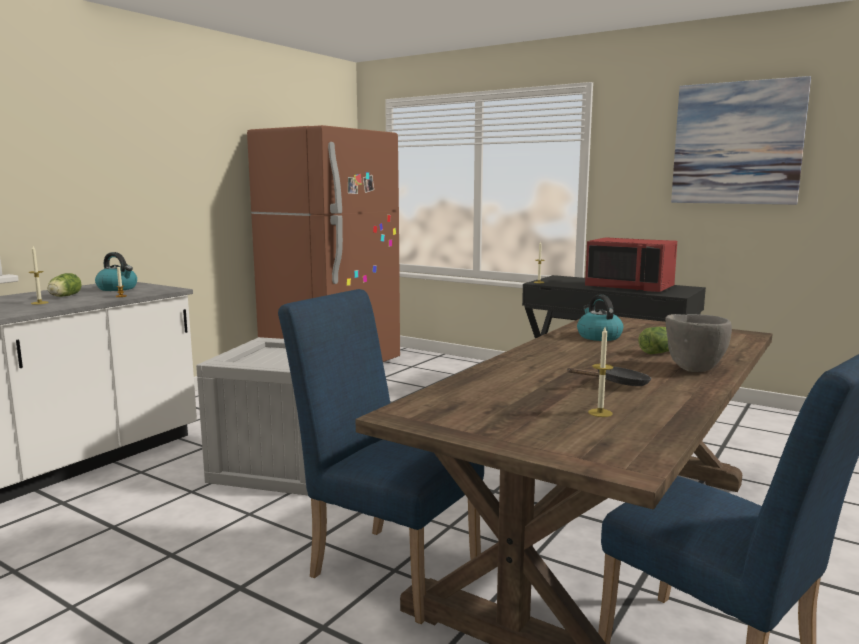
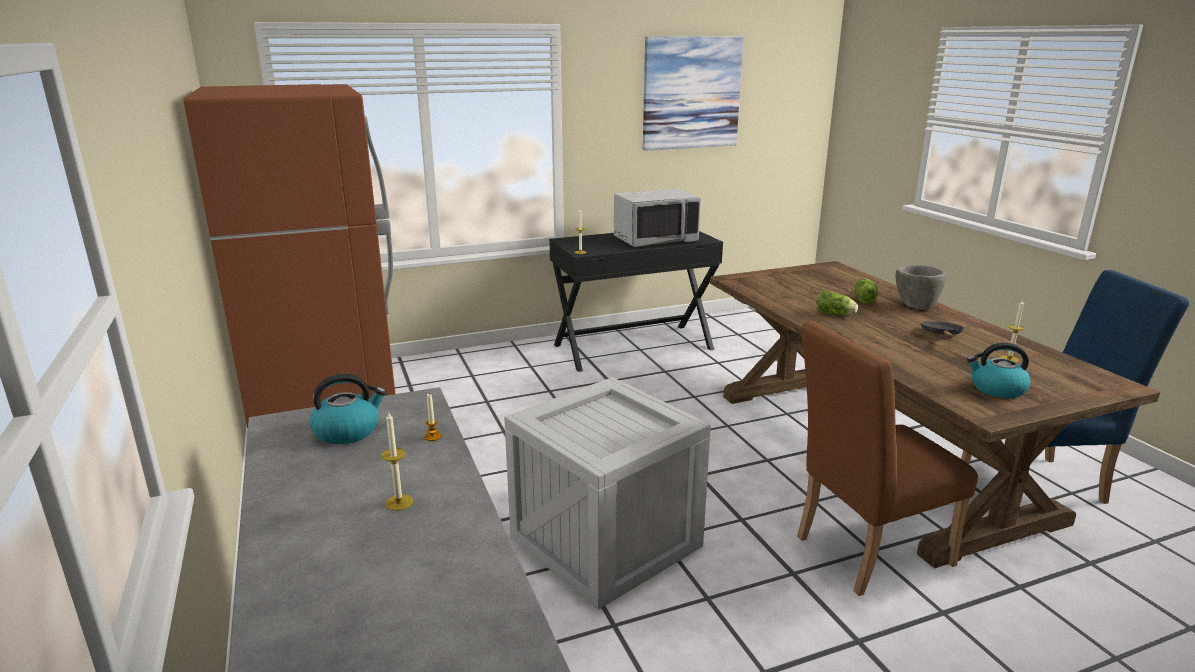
camera: 55 degrees left, 10 degrees up
lettuce [47,273,82,297] -> lettuce moved to [817,291,858,315]
blue chair [278,289,484,624] -> brown chair [797,321,978,596]
kettle [577,295,623,341] -> kettle moved to [967,343,1031,398]
red microwave [585,237,677,292] -> grey microwave [614,189,701,247]

